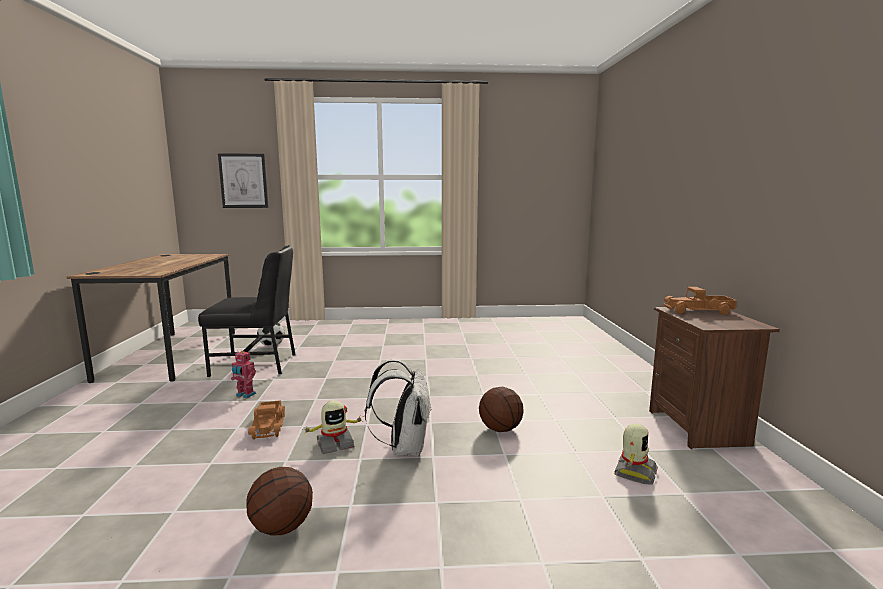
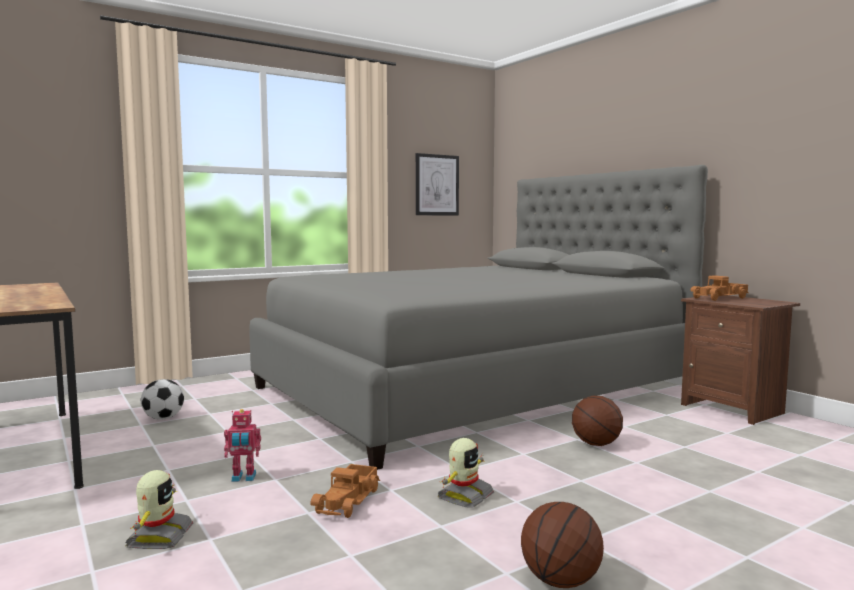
camera: 30 degrees left, 5 degrees down
black chair [198,245,296,377] -> none
picture [218,153,269,208] -> picture moved to [416,153,459,216]
toy truck [248,400,285,440] -> toy truck turned 60 degrees clockwise [310,464,380,518]
white backpack [365,359,432,456] -> none
toy robot [614,424,658,485] -> toy robot moved to [126,470,194,549]
none -> grey bed [249,165,708,470]

